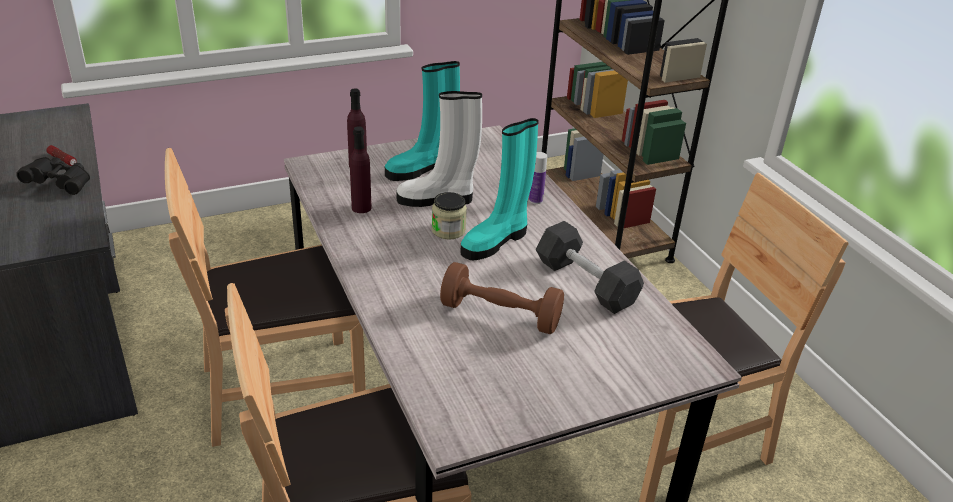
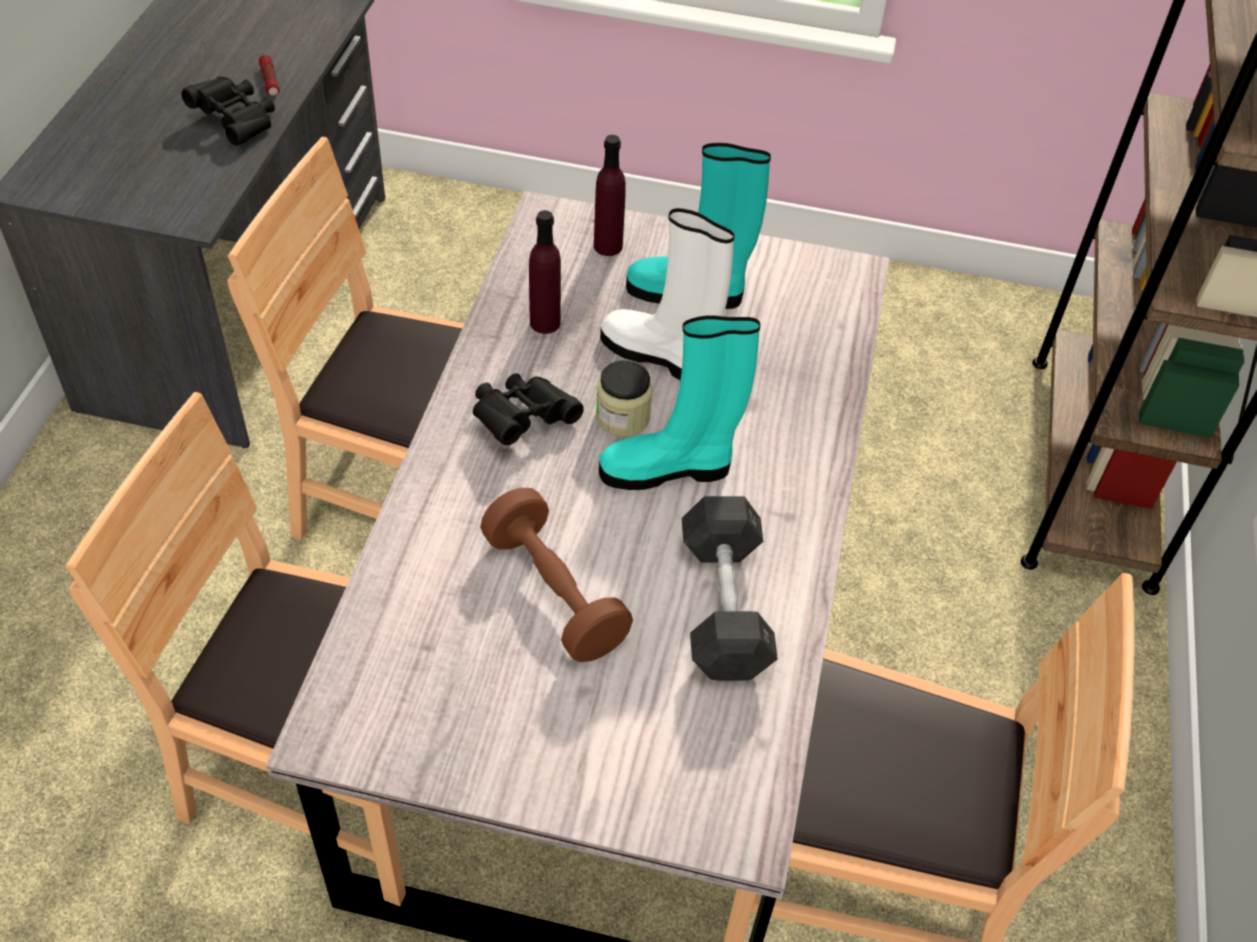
camera: 35 degrees right, 15 degrees up
bottle [529,152,547,204] -> none
none -> black binoculars [473,373,584,445]

